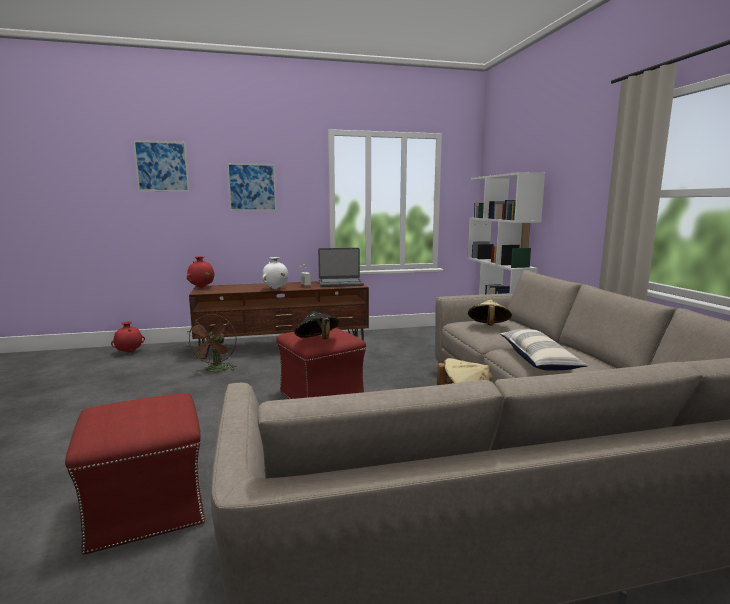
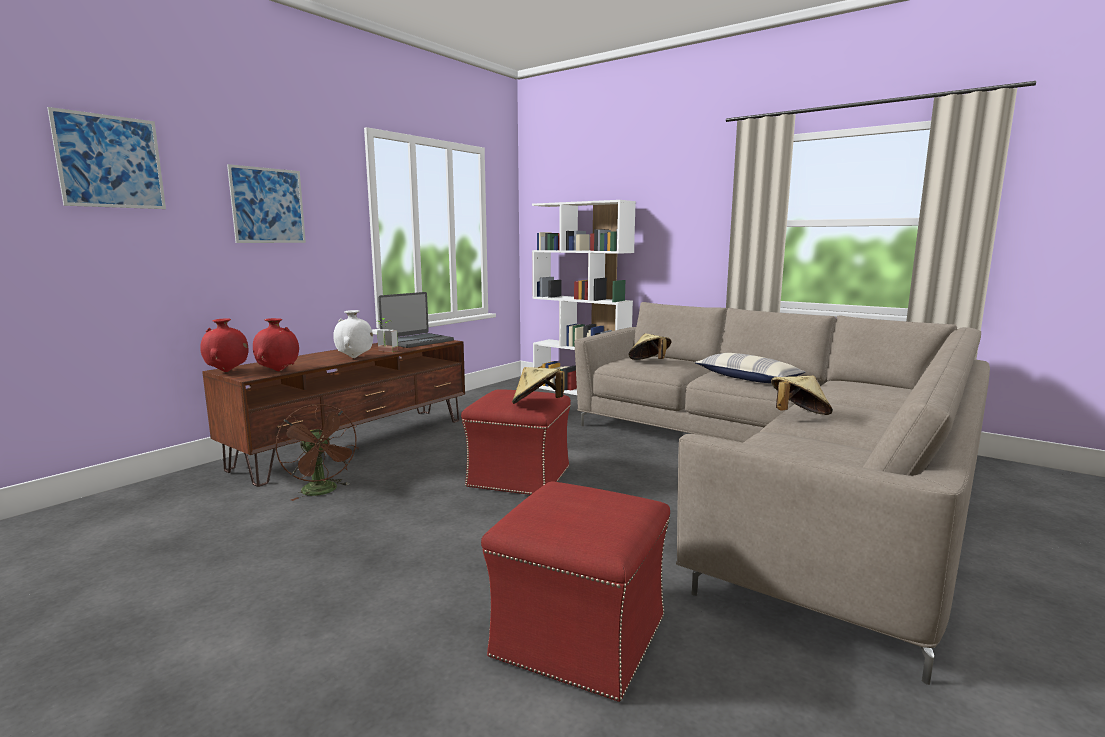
camera: 40 degrees left, 0 degrees up
red vase [111,321,145,353] -> red vase moved to [253,318,299,371]
black hat [294,311,339,339] -> beige hat [512,367,565,404]

